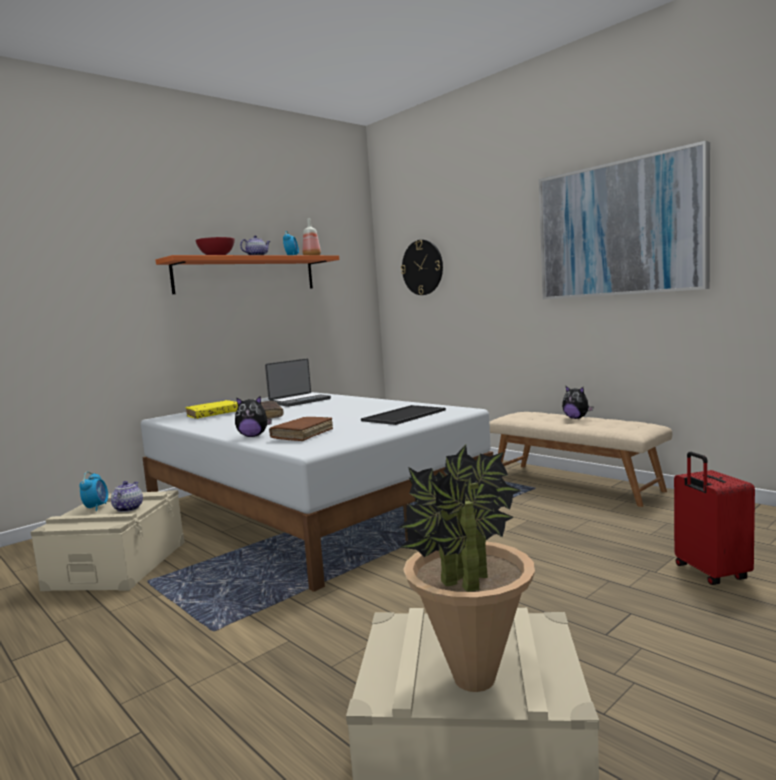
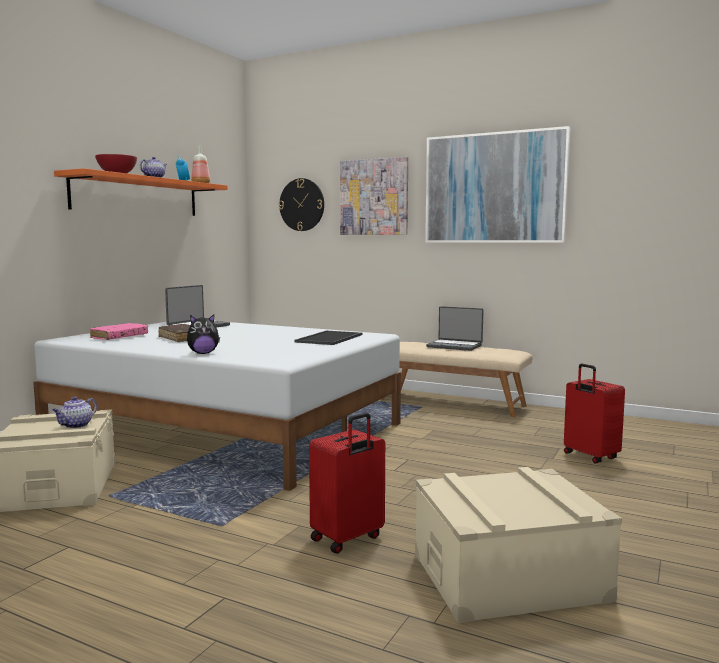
camera: 20 degrees left, 0 degrees up
alarm clock [79,471,108,511] -> none
teapot [111,481,143,512] -> teapot turned 135 degrees counterclockwise [52,397,97,428]
yellow book [186,400,238,419] -> pink book [89,323,148,340]
brown book [269,417,333,441] -> none
potted plant [399,444,535,692] -> none
plush toy [562,386,593,419] -> laptop [426,306,483,351]
none -> red suitcase [309,413,385,554]
none -> picture [340,157,408,235]

